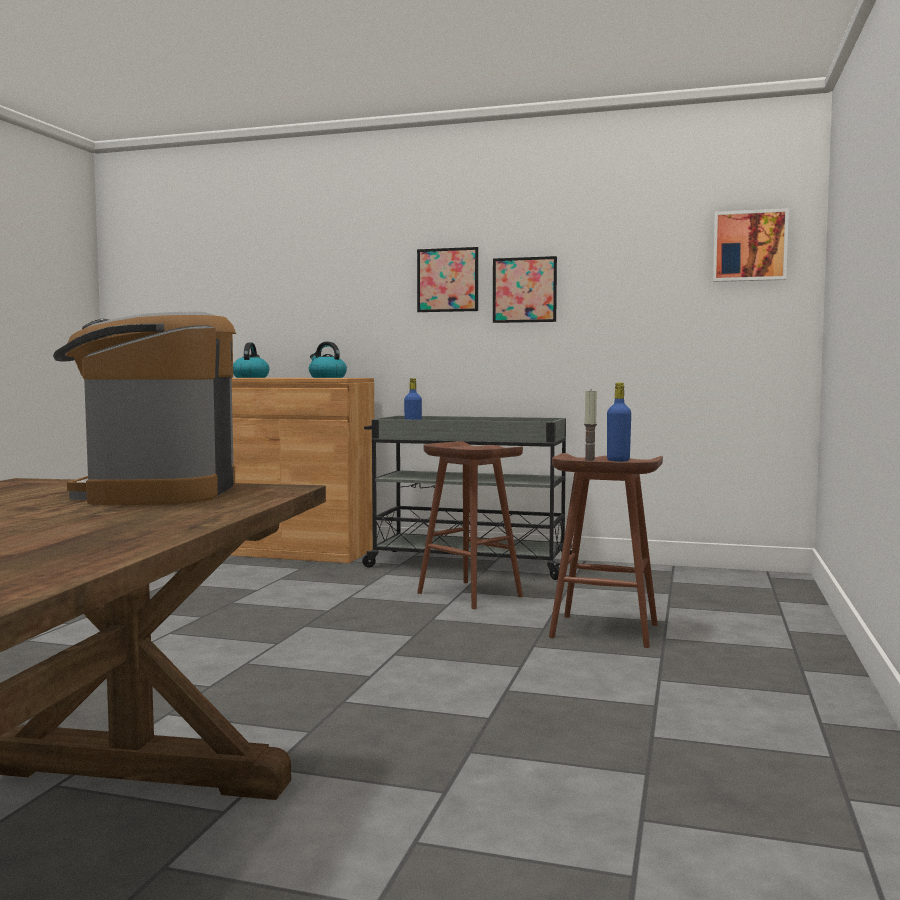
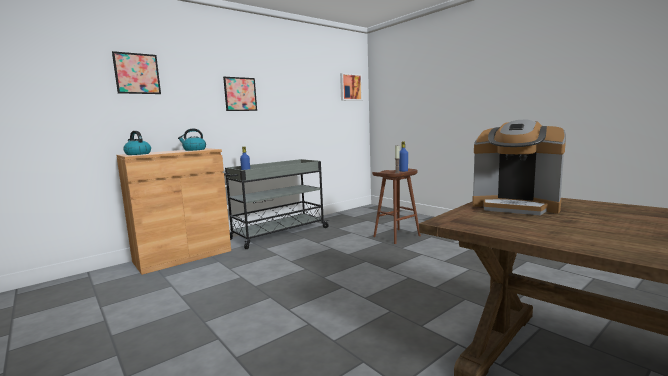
camera: 55 degrees left, 5 degrees up
brown stool [417,441,523,609] -> none
picture [493,256,557,323] -> picture moved to [112,51,161,94]

